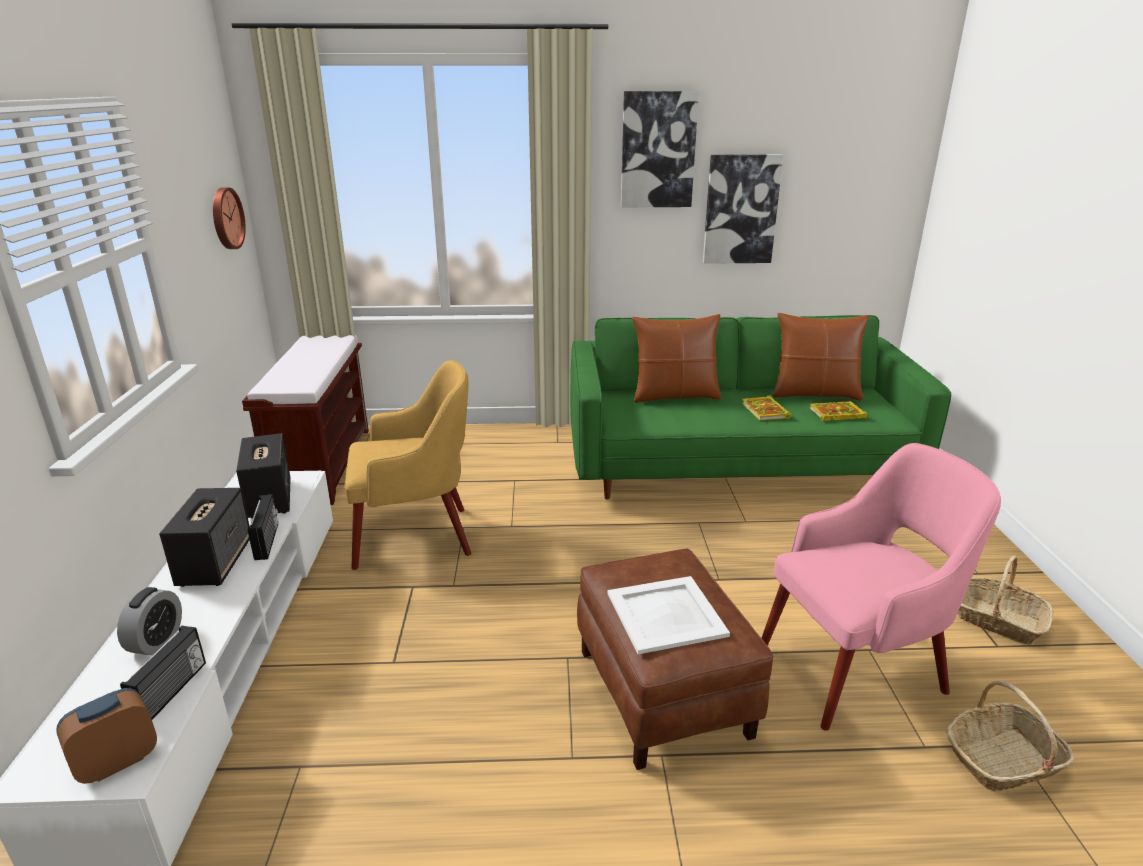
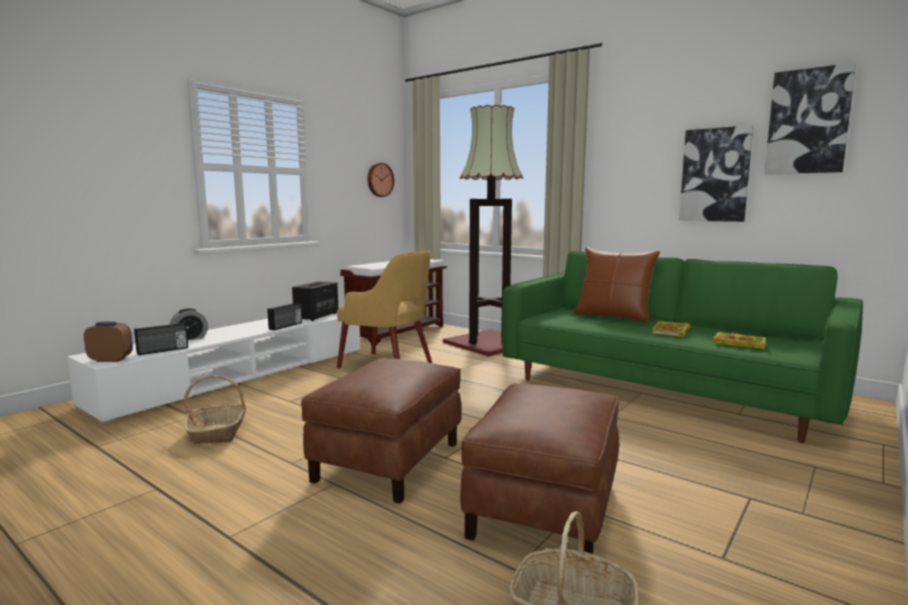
camera: 40 degrees right, 15 degrees down
speaker [159,488,250,587] -> none
white tray [607,576,730,654] -> none
picture [621,91,699,207] -> picture moved to [764,62,856,174]
pink armchair [762,443,1001,731] -> brown ottoman [460,383,619,554]
brown pillow [773,313,869,401] -> none
basket [957,556,1053,645] -> basket moved to [184,375,247,444]
none -> floor lamp [443,105,523,357]

